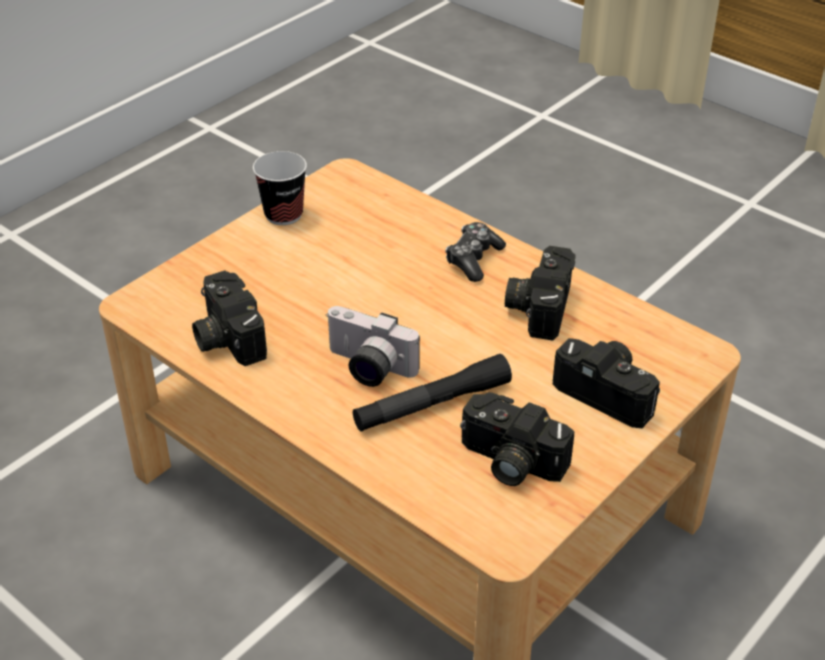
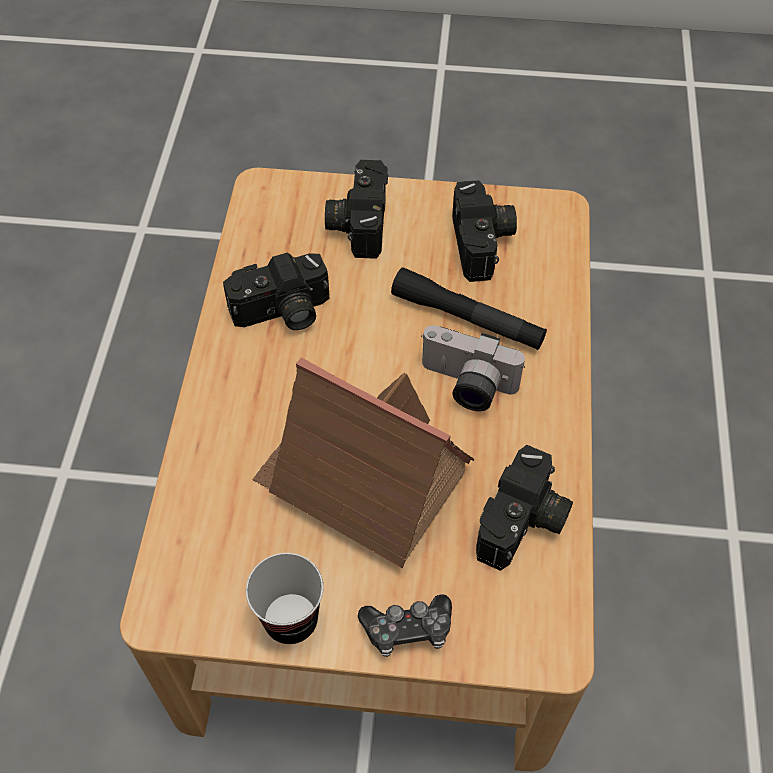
camera: 125 degrees left, 15 degrees up
camera [326,306,420,387] -> camera turned 120 degrees clockwise [421,325,525,411]
game controller [445,222,506,282] -> game controller moved to [358,594,452,657]
none -> toy house [252,357,474,568]

